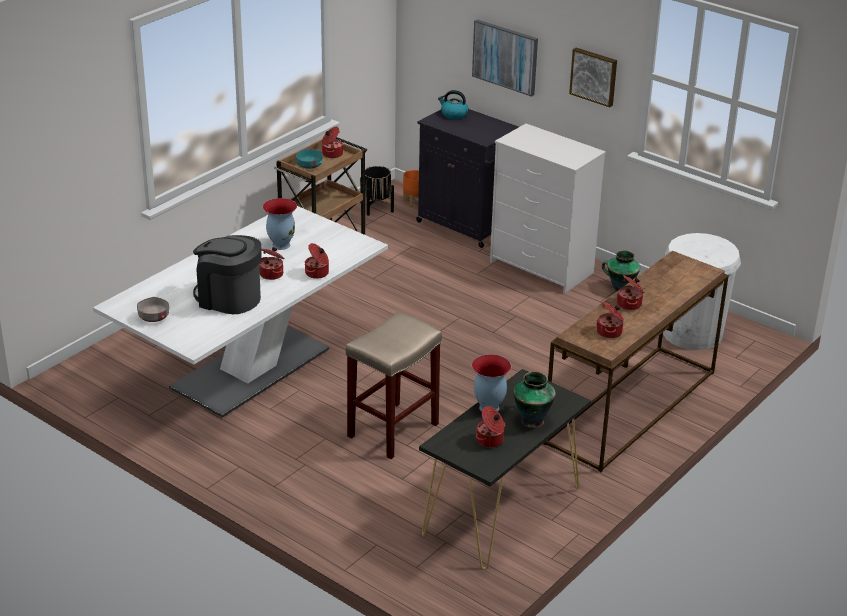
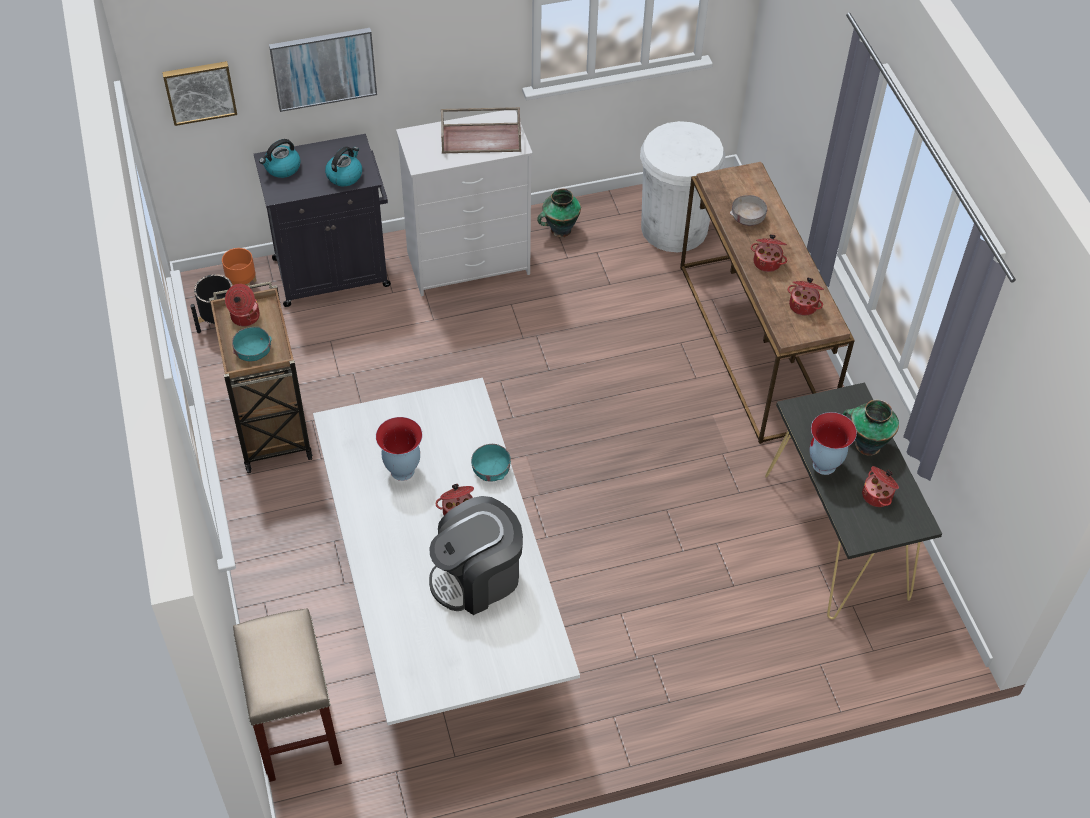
camera: 55 degrees left, 20 degrees up
grey bowl [137,297,169,322] -> grey bowl moved to [730,195,768,226]
cooking pot [305,243,329,279] -> turquoise bowl [471,444,511,481]
beige stool [346,312,442,459] -> beige stool moved to [233,608,342,782]
picture [569,48,617,107] -> picture moved to [162,61,237,126]
none -> kettle [325,146,362,186]
none -> brown tray [441,107,521,153]

